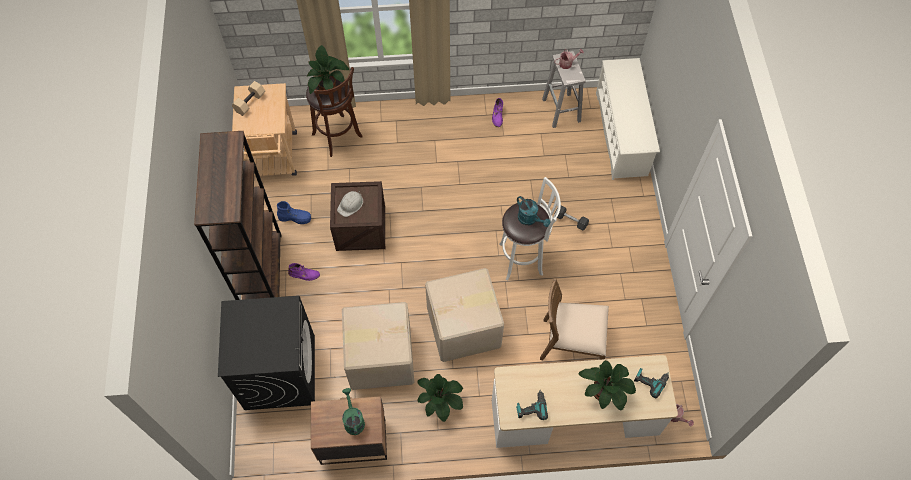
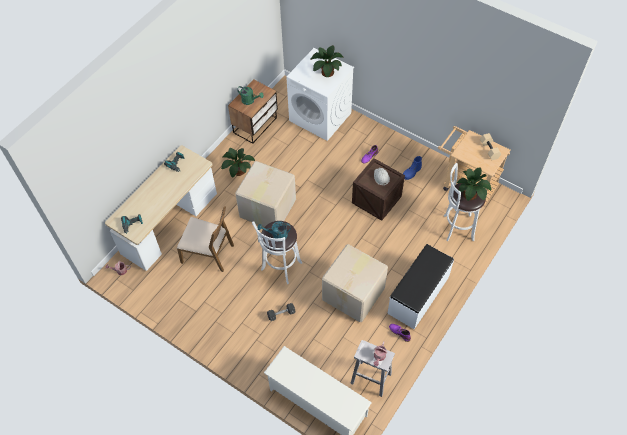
camera: 130 degrees right, 5 degrees down
brown bookcase [194,131,282,300] -> none
black washing machine [218,296,315,410] -> white washing machine [286,48,354,141]
brown stool [306,67,363,157] -> white stool [444,163,486,242]
cardboard box [342,302,414,390] -> cardboard box moved to [322,244,388,322]
brown chair [540,278,609,360] -> brown chair turned 60 degrees clockwise [177,206,234,272]
potted plant [578,360,636,411] -> potted plant moved to [310,45,344,77]
none -> white bench [387,244,454,329]

